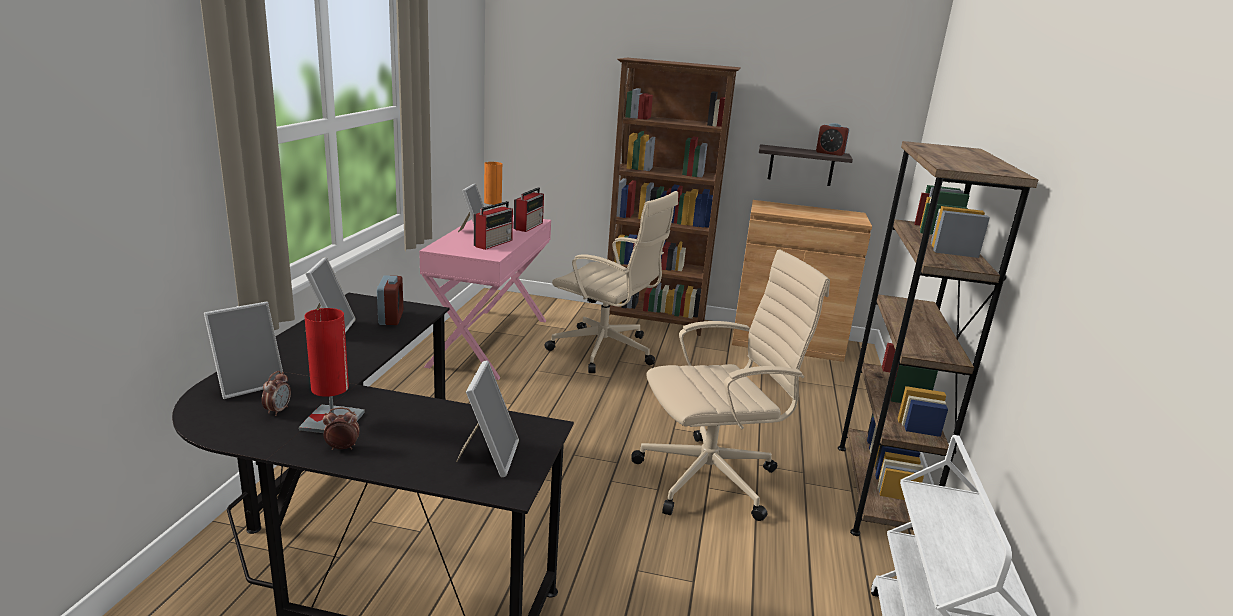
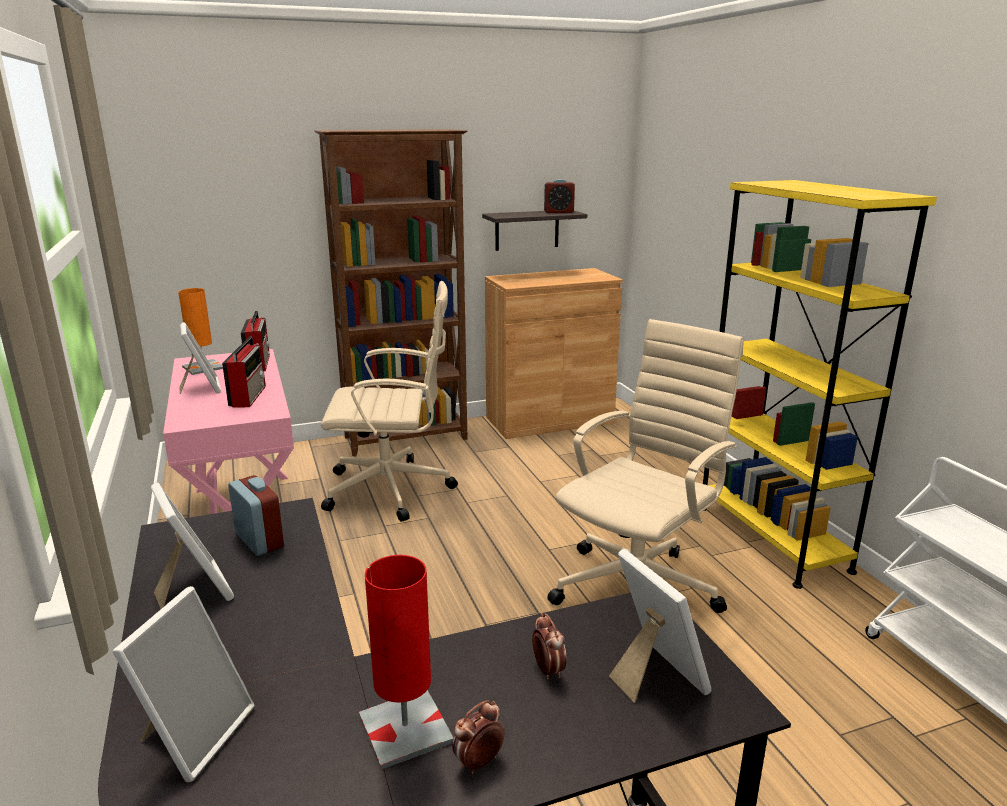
camera: 30 degrees left, 0 degrees up
alarm clock [262,371,291,416] -> alarm clock moved to [532,613,567,680]
brown bookcase [838,141,1038,536] -> yellow bookcase [703,180,937,589]

